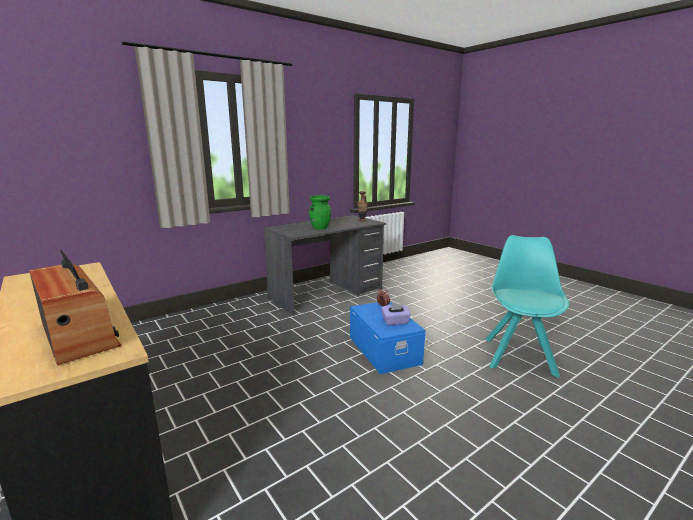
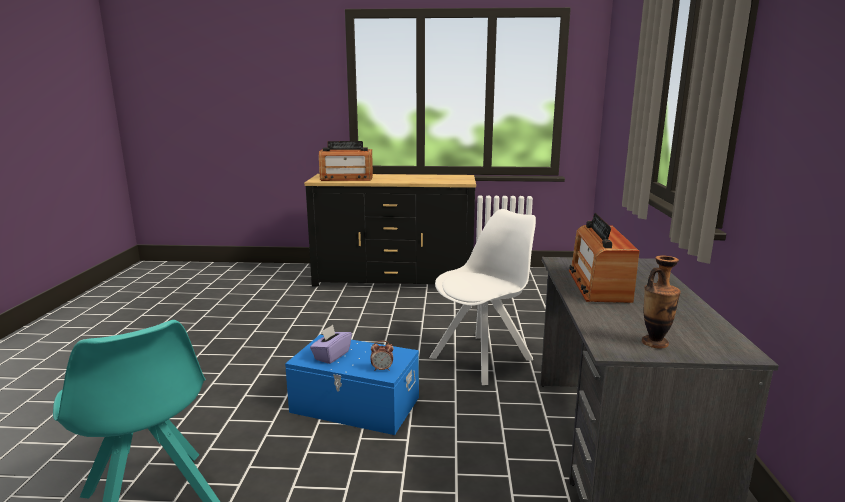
camera: 130 degrees right, 0 degrees up
green vase [309,195,331,230] -> radio [569,213,640,303]
none -> white chair [429,209,536,385]

